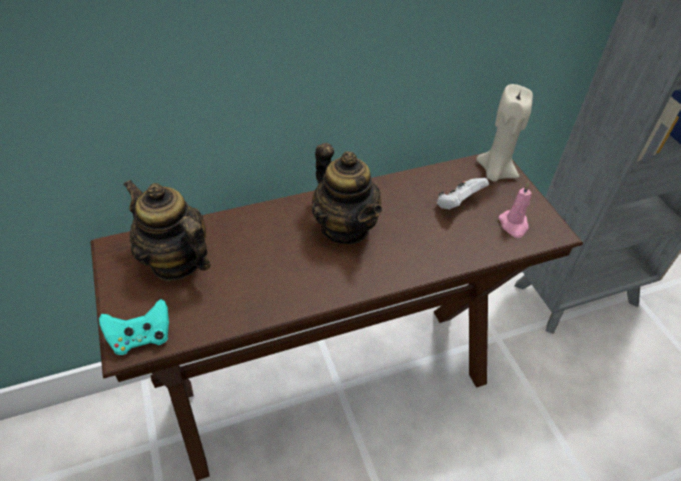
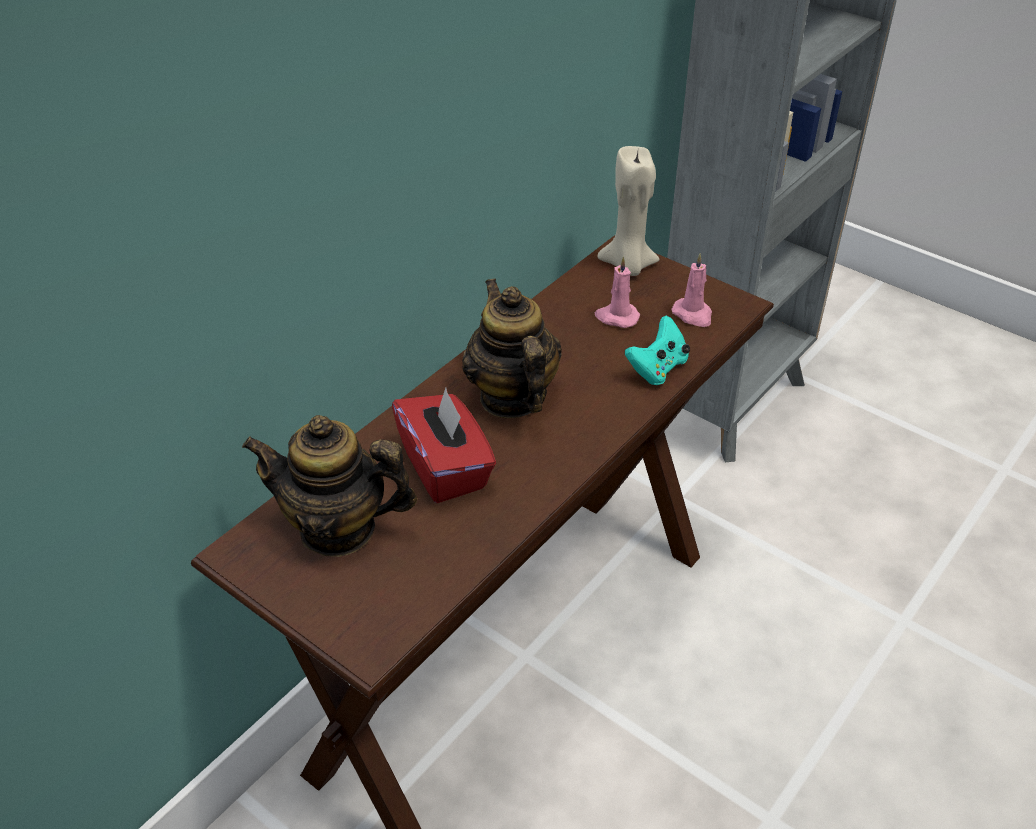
camera: 30 degrees left, 5 degrees down
turquoise game controller [99,299,169,355] -> turquoise game controller moved to [625,316,690,385]
teapot [312,143,382,244] -> teapot turned 135 degrees counterclockwise [462,278,562,418]
white game controller [437,178,489,210] -> pink candle [595,256,640,328]
none -> red tissue box [392,388,496,503]

